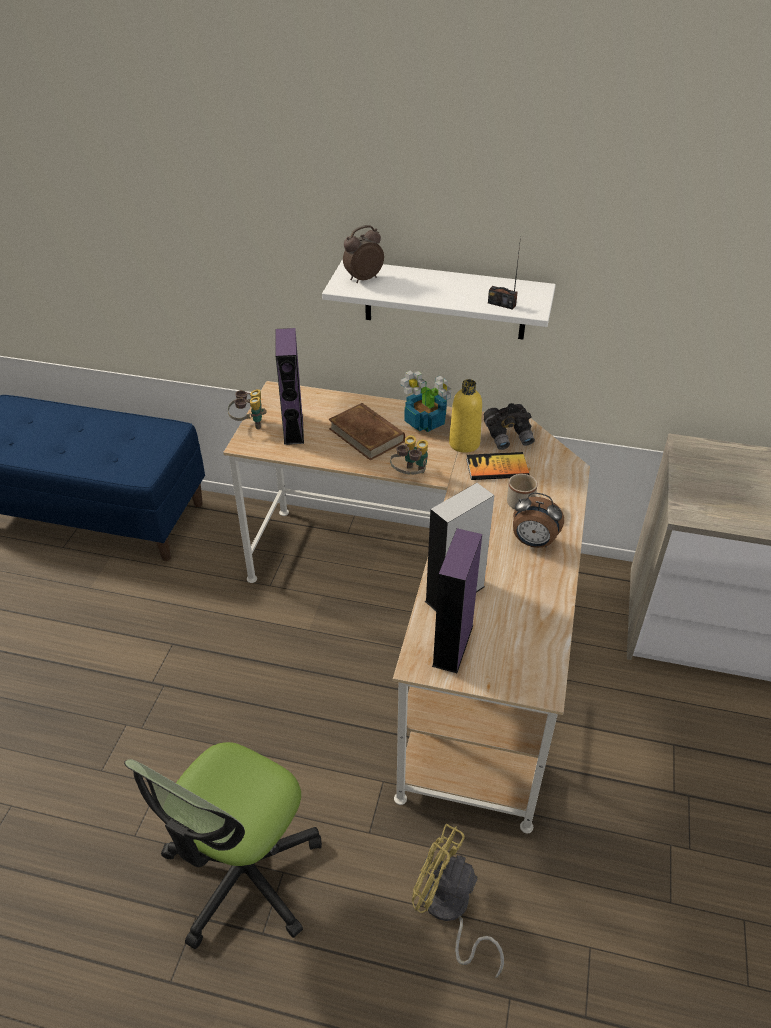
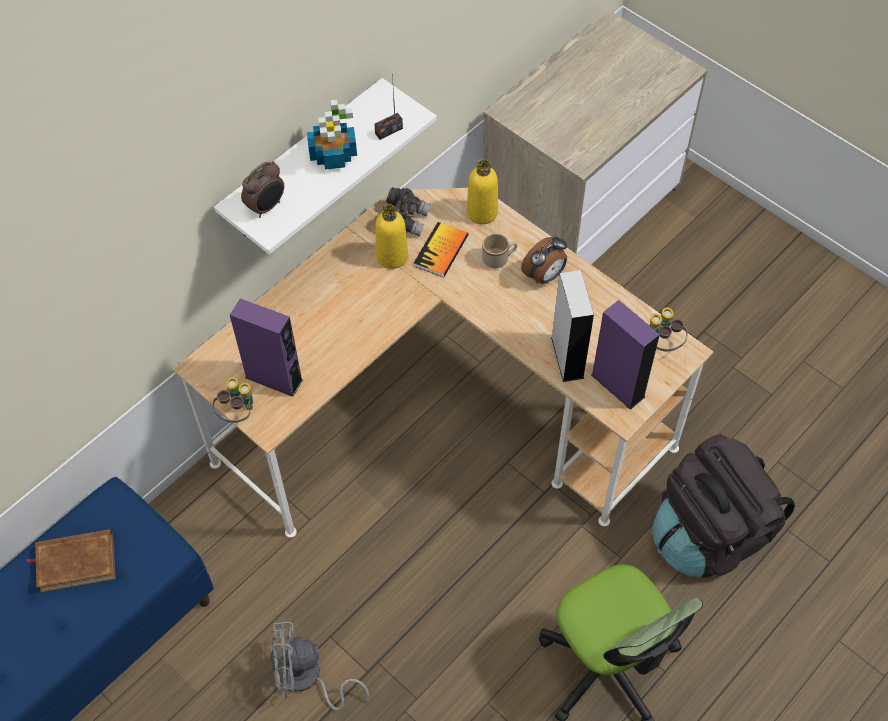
camera: 60 degrees left, 15 degrees up
brown book [328,403,405,460] -> brown book moved to [26,529,116,593]
alarm clock [343,225,384,283] -> alarm clock turned 135 degrees counterclockwise [241,161,284,218]
binoculars [390,435,428,475] -> binoculars moved to [649,307,688,352]
potted plant [400,371,451,432] -> potted plant moved to [307,100,357,170]
yellow fan [412,824,504,978] -> black backpack [652,434,795,578]
none -> grey fan [271,619,369,711]
none -> yellow bottle [467,160,498,224]

